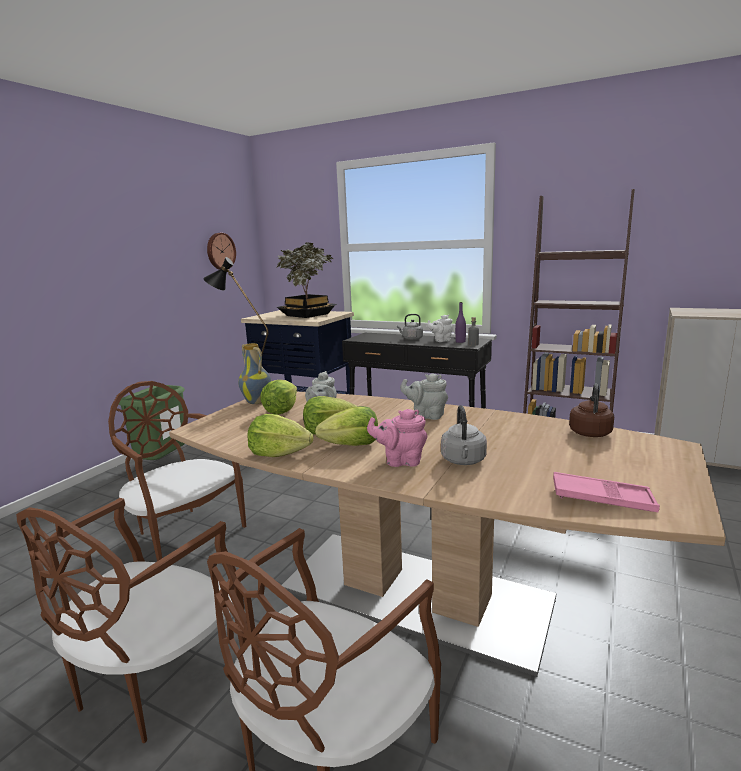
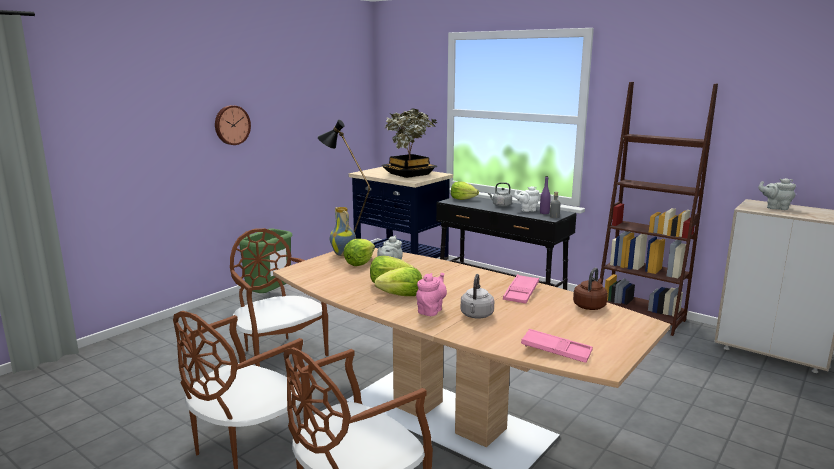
camera: 10 degrees right, 0 degrees up
wall clock [207,233,236,270] -> wall clock moved to [215,105,251,145]
lettuce [247,414,314,457] -> lettuce moved to [451,181,479,200]
pink teapot [367,409,427,467] -> pink teapot turned 105 degrees clockwise [416,273,447,316]
grey teapot [400,373,448,420] -> grey teapot moved to [758,178,796,210]
none -> pink tray [503,274,539,304]

